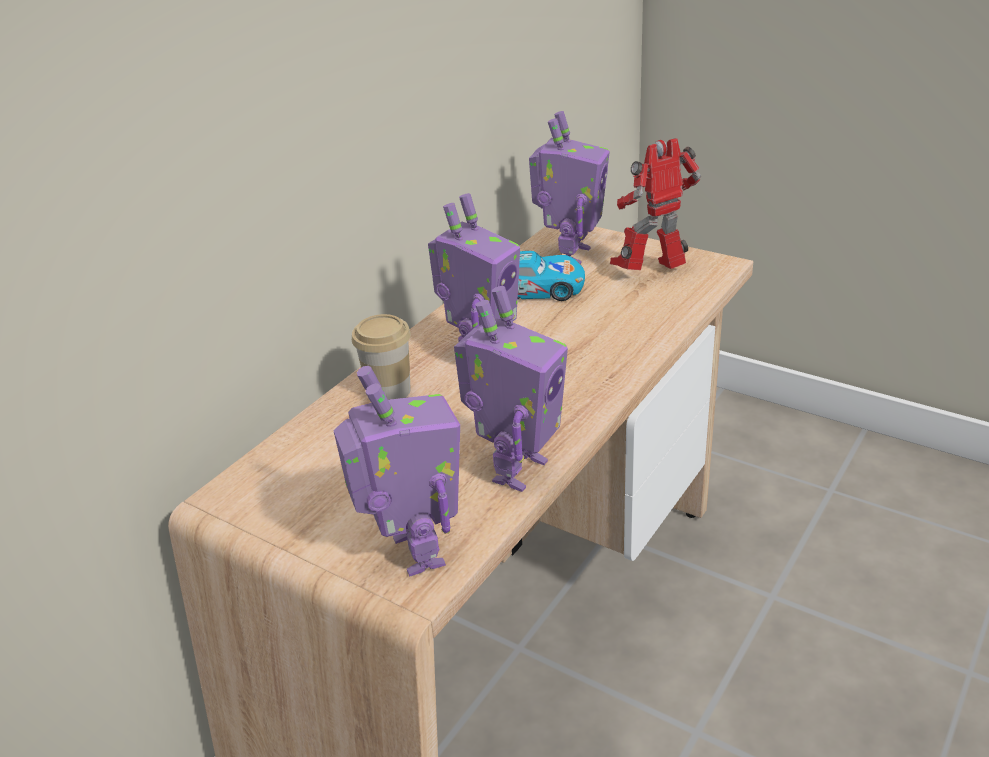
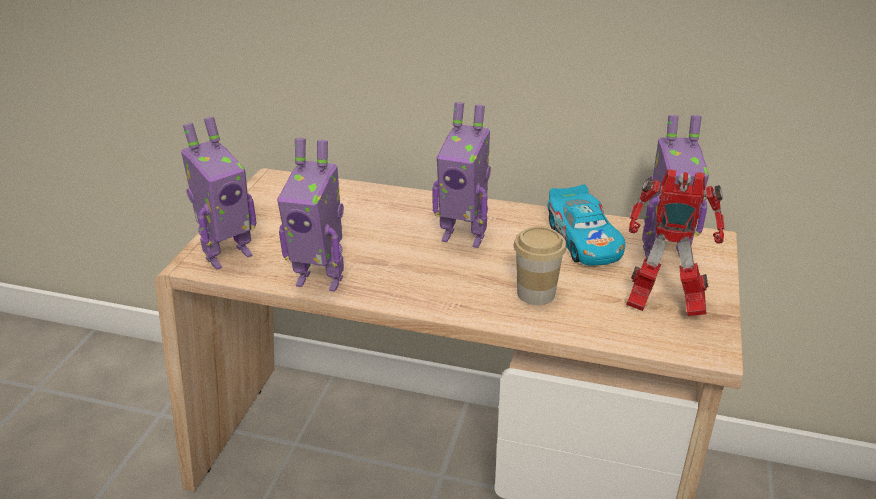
camera: 70 degrees right, 0 degrees up
cup [352,314,411,400] -> cup moved to [514,226,566,305]
toy robot [610,138,701,270] -> toy robot turned 150 degrees clockwise [626,169,725,316]

